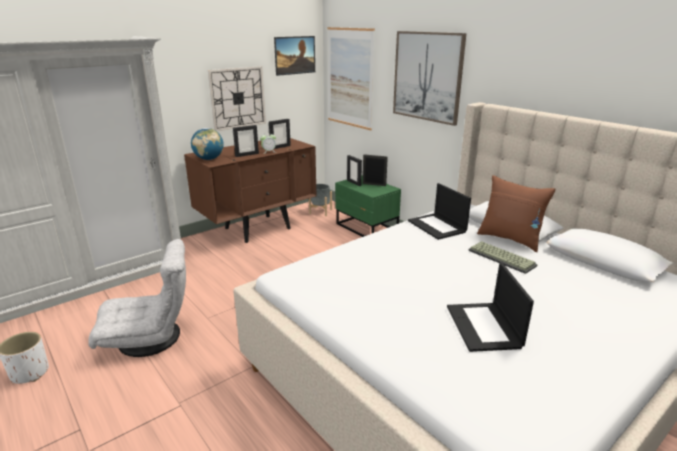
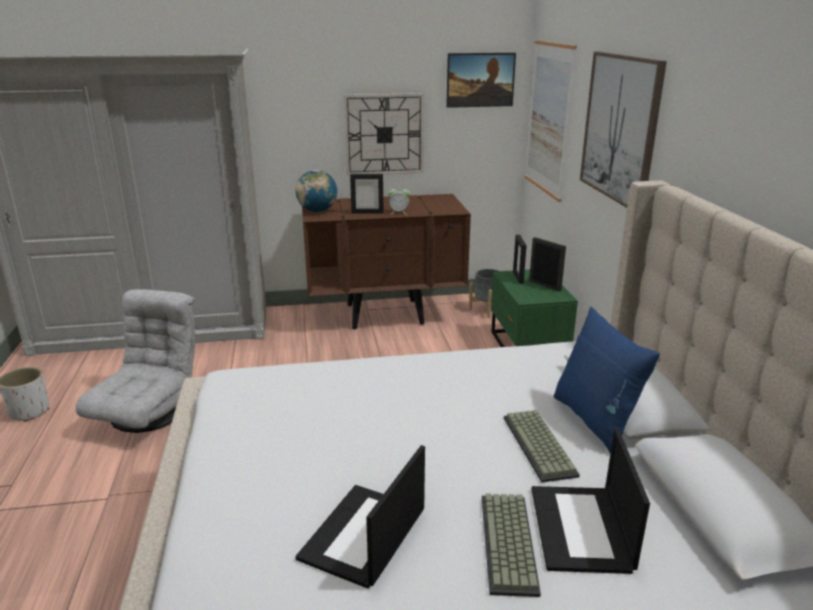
camera: 30 degrees right, 0 degrees up
grey armchair [88,239,186,357] -> grey armchair turned 90 degrees counterclockwise [76,289,195,433]
picture frame [269,119,291,149] -> none
laptop [408,183,471,240] -> laptop moved to [531,429,650,574]
brown pillow [477,175,555,252] -> blue pillow [554,307,660,454]
none -> keyboard [482,494,541,597]

